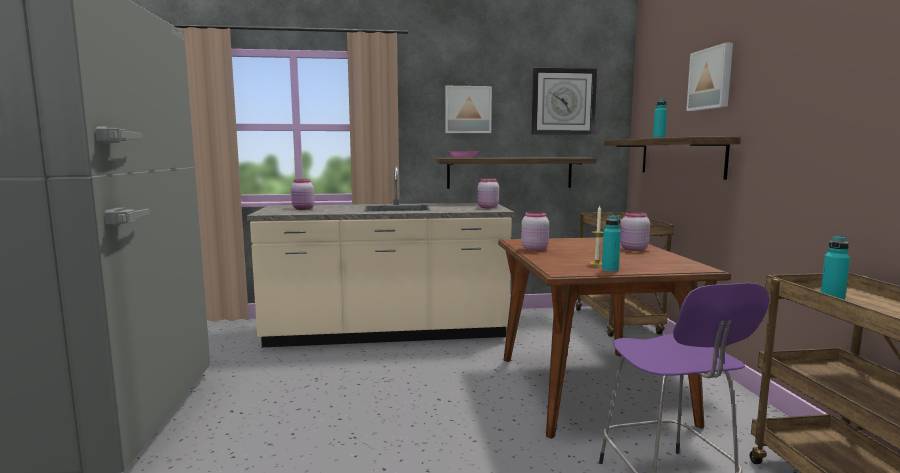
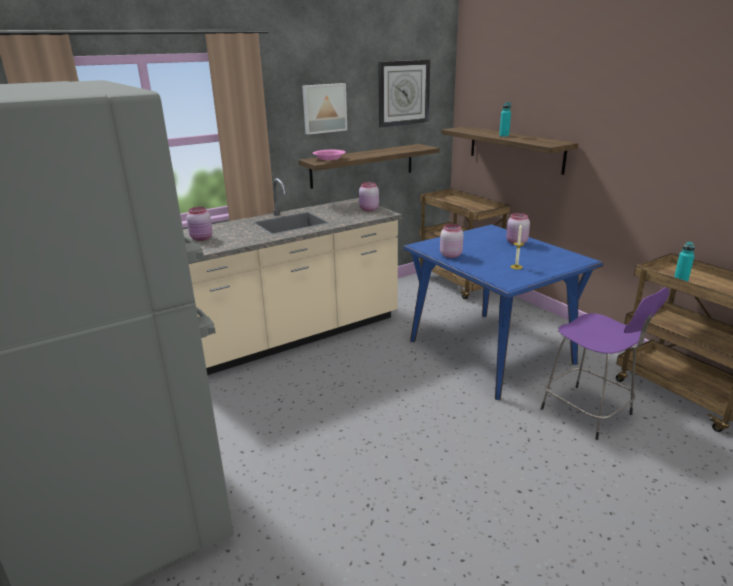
camera: 25 degrees left, 15 degrees up
brown dining table [498,237,731,439] -> blue dining table [403,224,604,400]
turquoise bottle [602,215,621,272] -> none
picture [686,43,733,111] -> none

